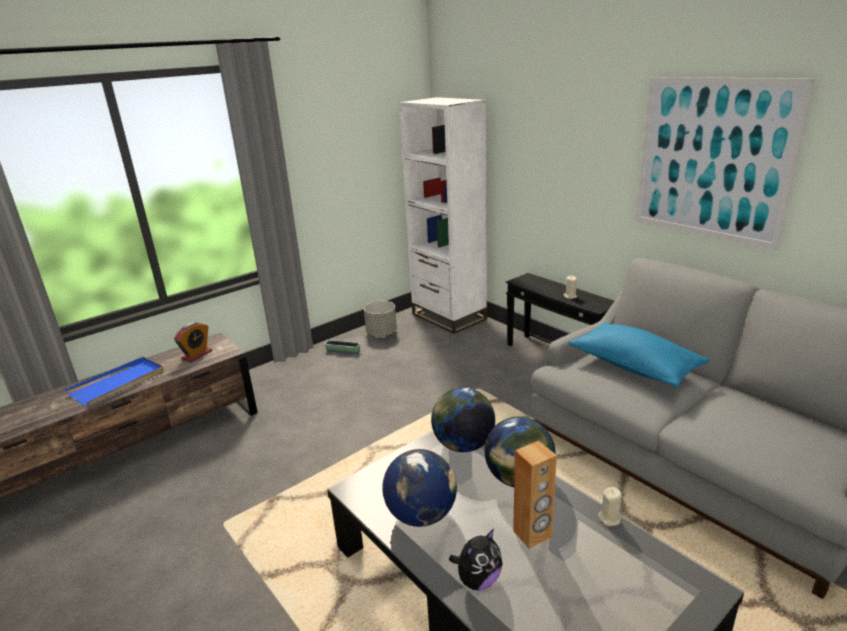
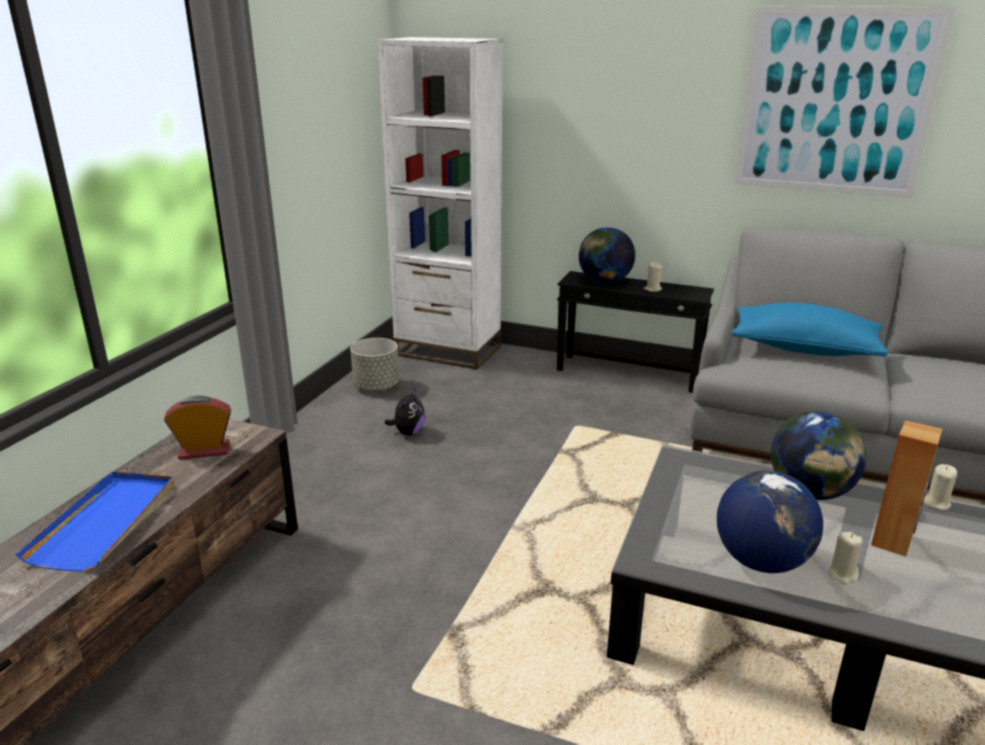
camera: 30 degrees left, 0 degrees up
alarm clock [174,322,212,362] -> alarm clock turned 105 degrees counterclockwise [164,395,231,460]
planter [324,340,360,354] -> none
globe [431,387,495,452] -> globe moved to [579,227,635,284]
plush toy [449,528,503,590] -> plush toy moved to [385,388,425,435]
none -> beige candle [827,532,863,585]

